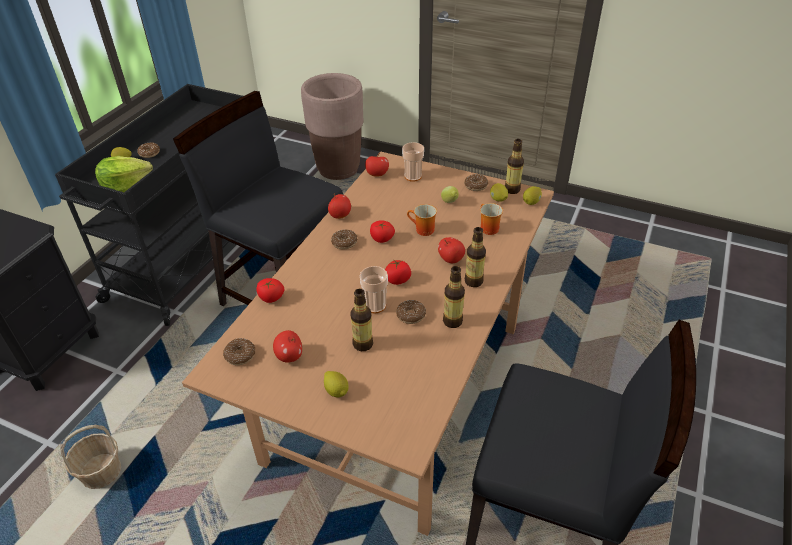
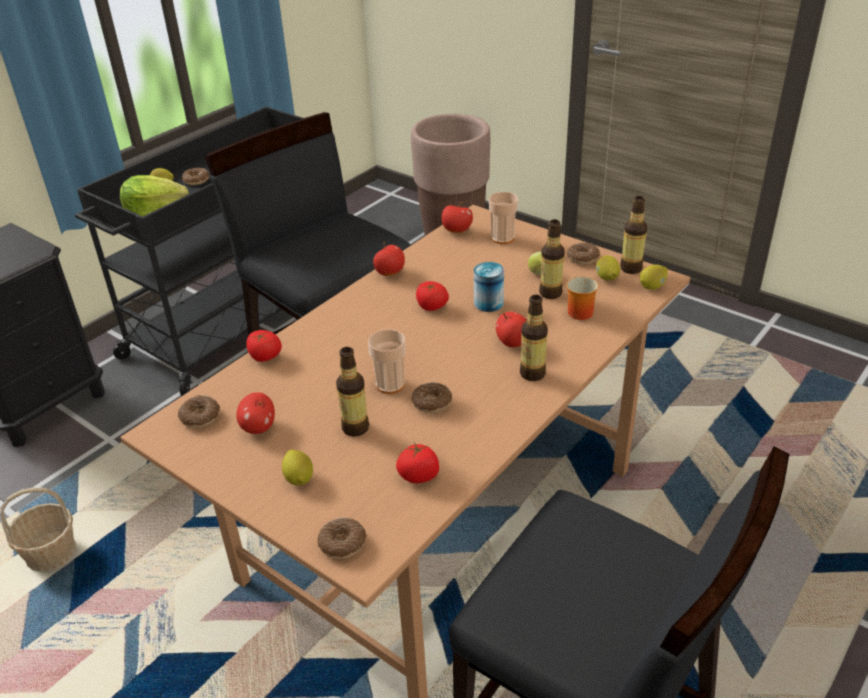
camera: 15 degrees right, 5 degrees down
donut [331,229,357,249] -> donut moved to [318,518,366,559]
tomato [385,259,411,285] -> tomato moved to [396,443,439,483]
mug [407,204,437,236] -> can [474,262,504,312]
bottle [443,266,465,328] -> bottle moved to [539,219,565,299]

